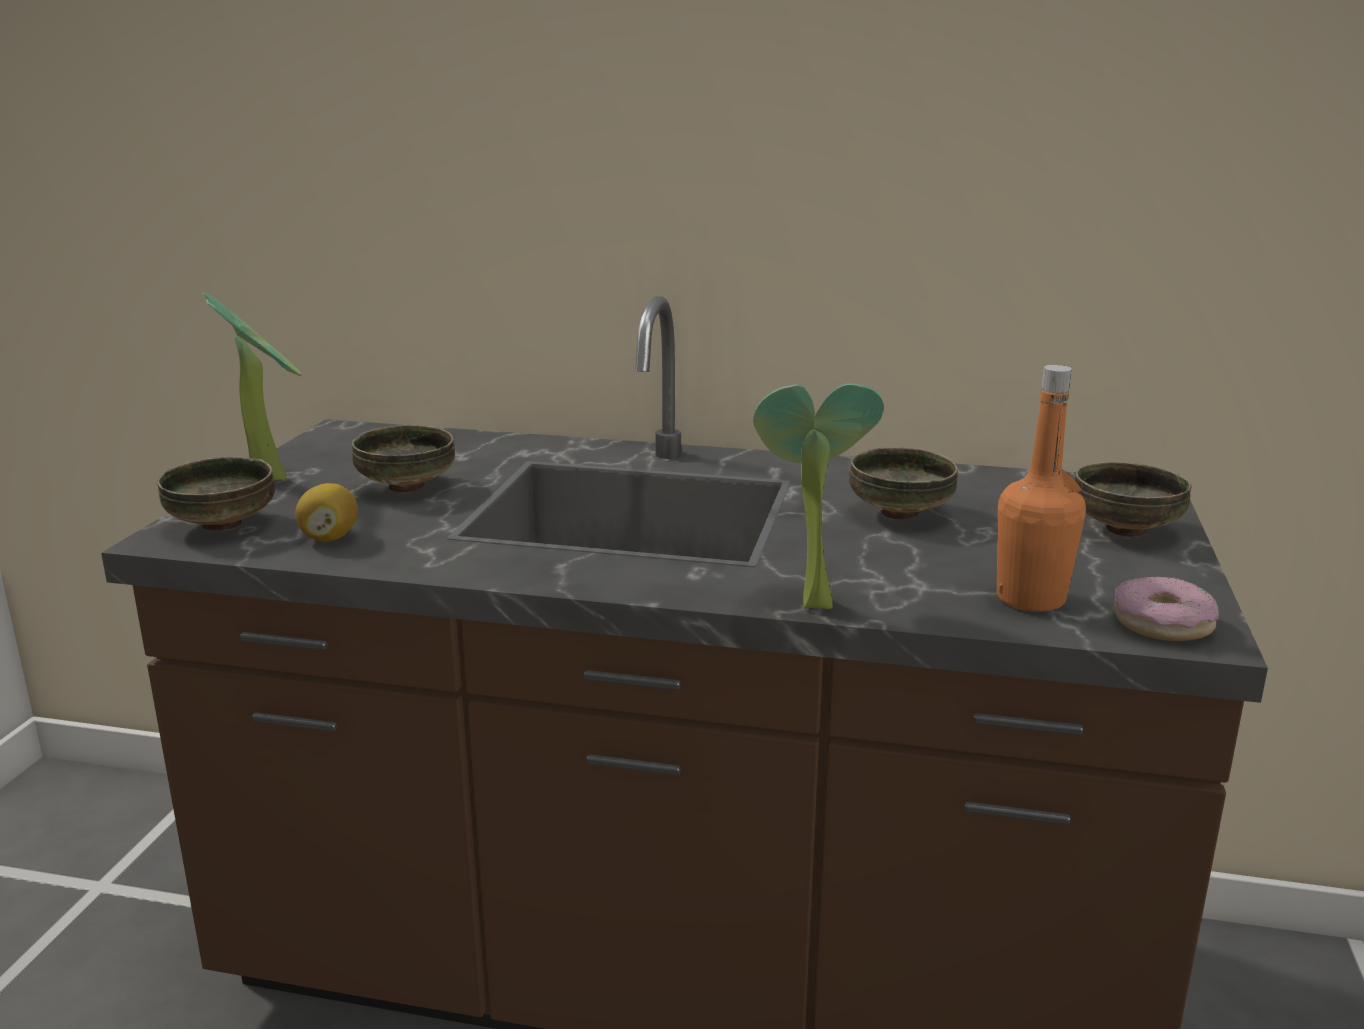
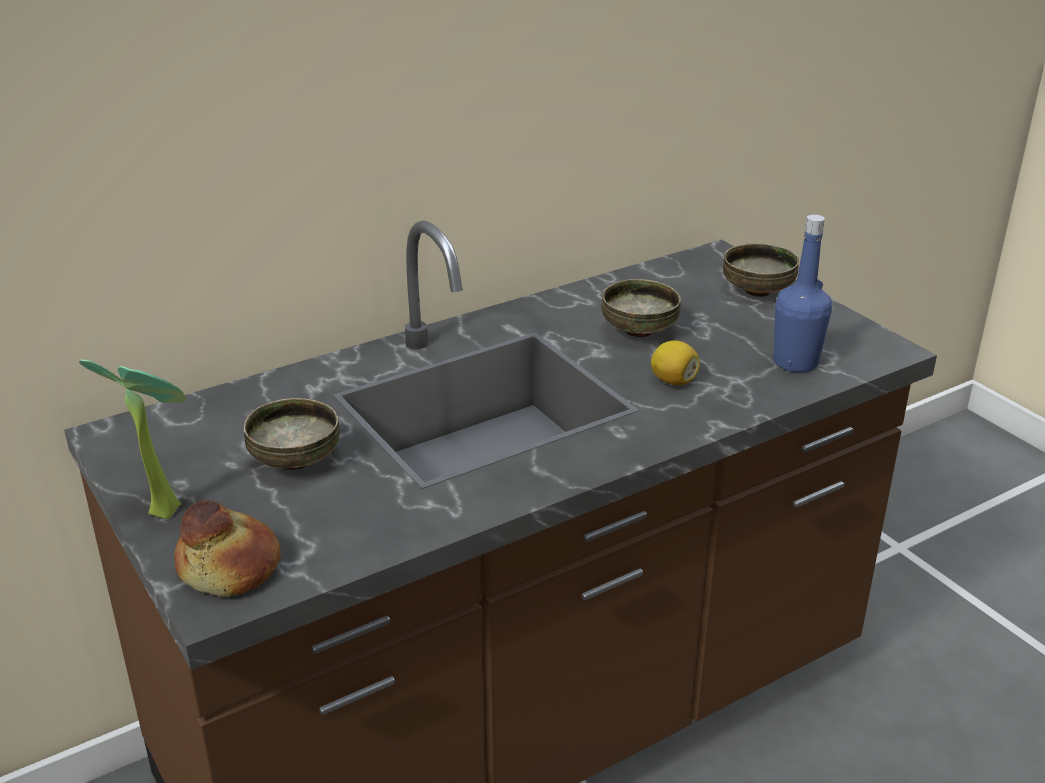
camera: 45 degrees left, 10 degrees up
bowl [157,457,275,531] -> bread [174,500,281,597]
lemon [295,483,358,542] -> lemon moved to [651,340,700,385]
potted plant [753,383,884,609] -> none
orange bottle [997,365,1086,612] -> blue bottle [774,214,832,372]
donut [1114,577,1219,641] -> none

